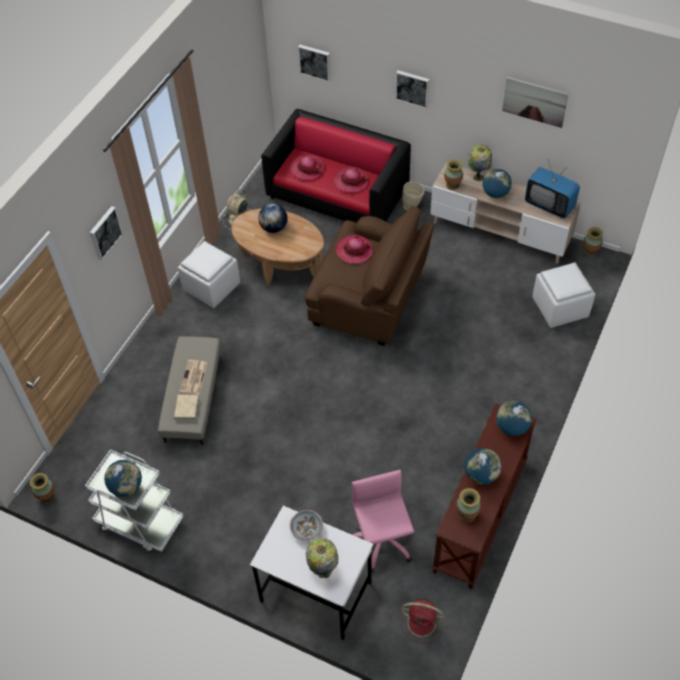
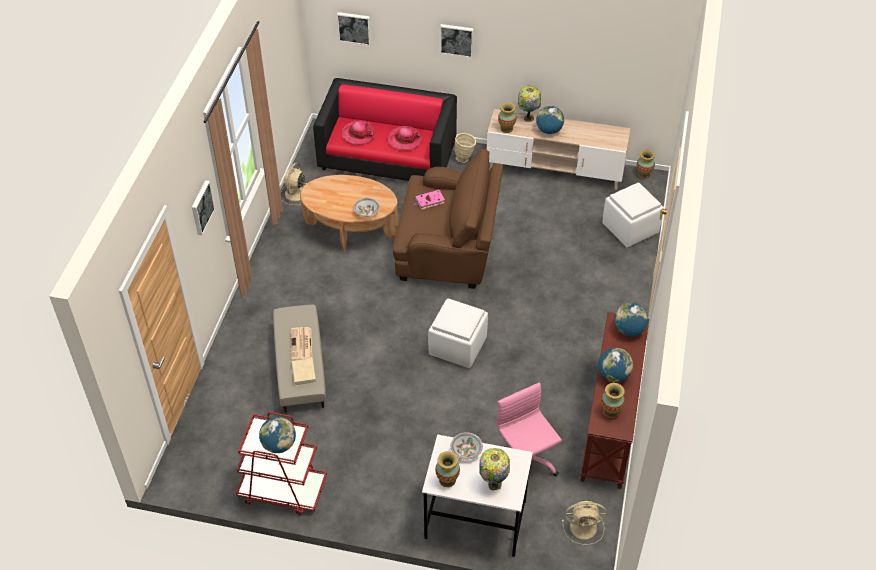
camera: 15 degrees left, 5 degrees down
vase [30,473,55,504] -> vase moved to [435,451,460,487]
white cart [85,450,184,552] -> red cart [236,412,327,514]
white ottoman [178,241,240,308] -> white ottoman moved to [428,299,488,368]
globe [258,204,288,233] -> none
hat [336,235,373,264] -> pink book [413,190,445,210]
red fan [401,598,444,643] -> beige fan [562,500,607,545]
picture [502,77,569,128] -> none
television [525,159,580,219] -> none
none -> bowl [354,198,380,217]

